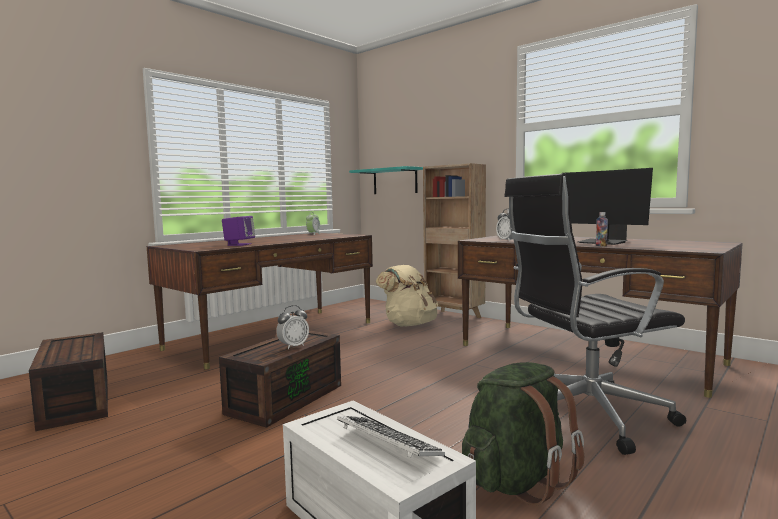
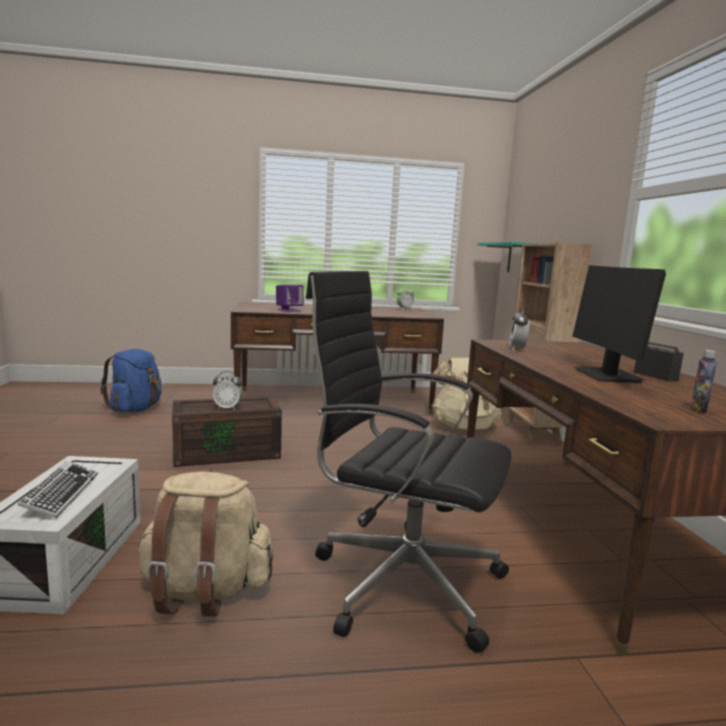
camera: 40 degrees right, 5 degrees up
brown storage box [29,332,108,431] -> blue backpack [100,349,162,412]
green backpack [462,362,584,506] -> beige backpack [139,471,273,616]
bottle [596,212,608,247] -> bottle moved to [690,350,717,413]

